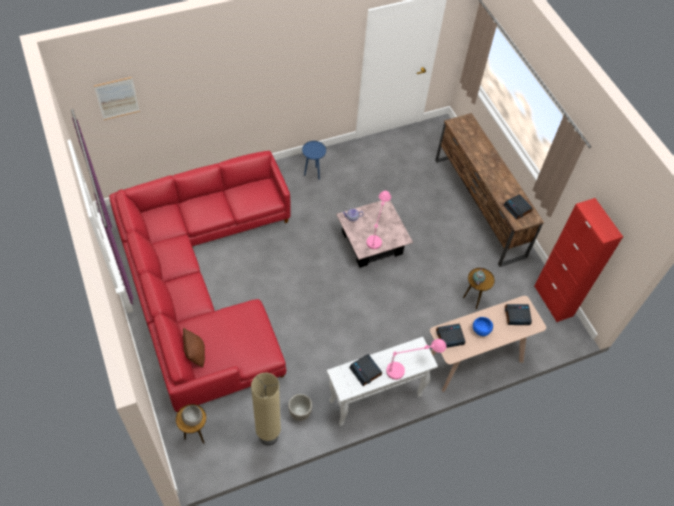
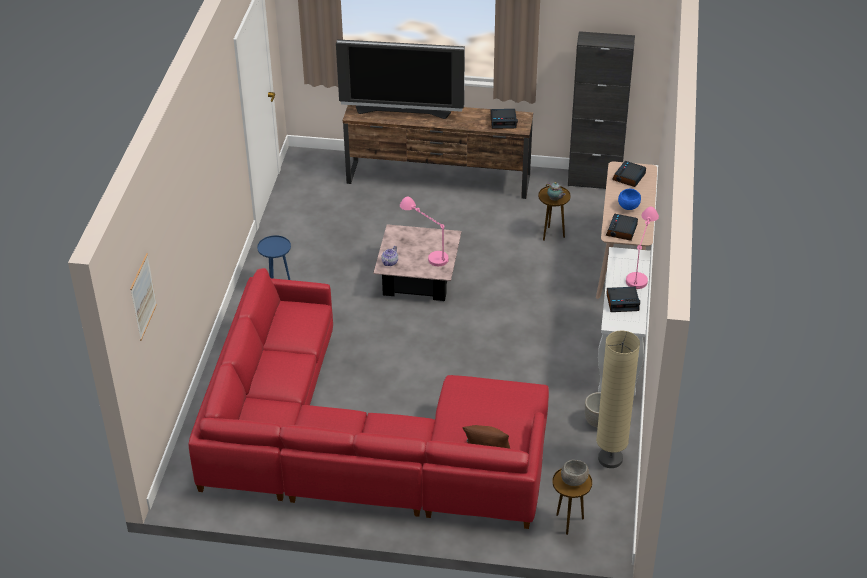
camera: 55 degrees left, 15 degrees down
red cabinet [534,198,623,322] -> black cabinet [568,31,635,189]
none -> television [336,39,465,119]

